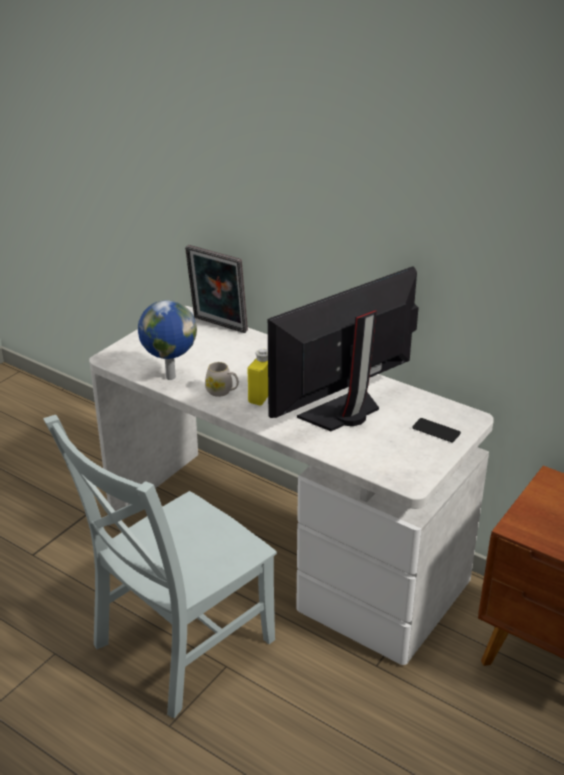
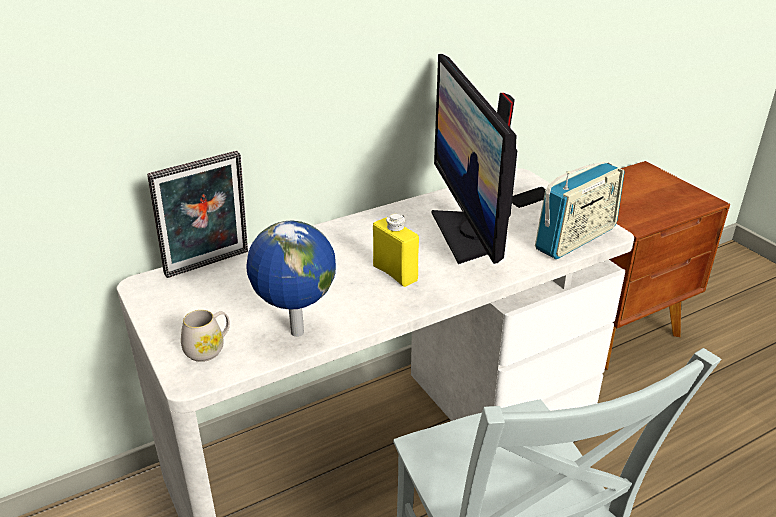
camera: 65 degrees left, 0 degrees up
white mug [205,362,239,397] -> white mug moved to [181,310,230,362]
none -> radio [535,162,625,259]

